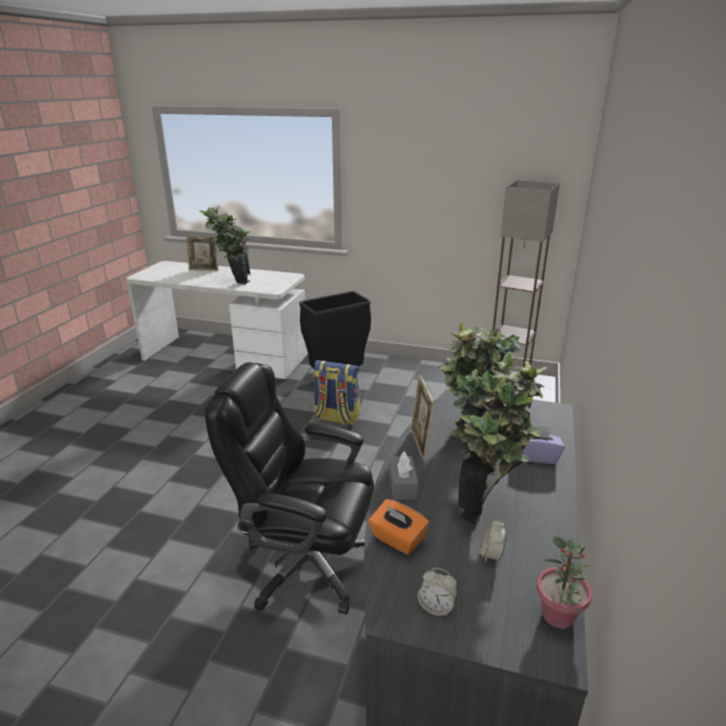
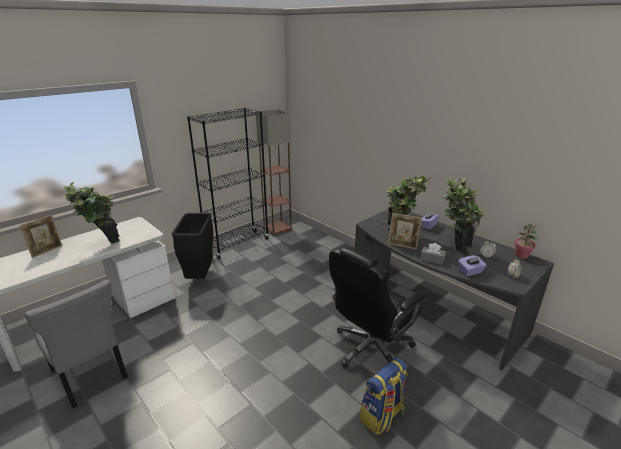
camera: 60 degrees left, 0 degrees up
backpack [313,360,360,426] -> backpack moved to [360,357,408,435]
orange tissue box [368,499,429,555] -> purple tissue box [458,255,487,276]
none -> grey chair [25,280,128,408]
none -> black bookcase [187,108,269,259]

